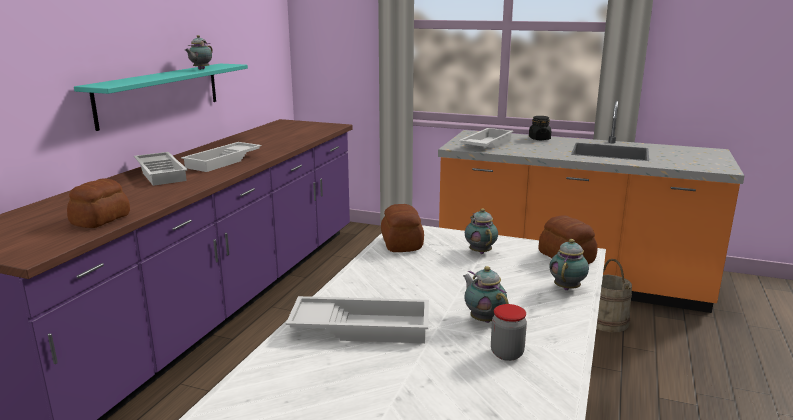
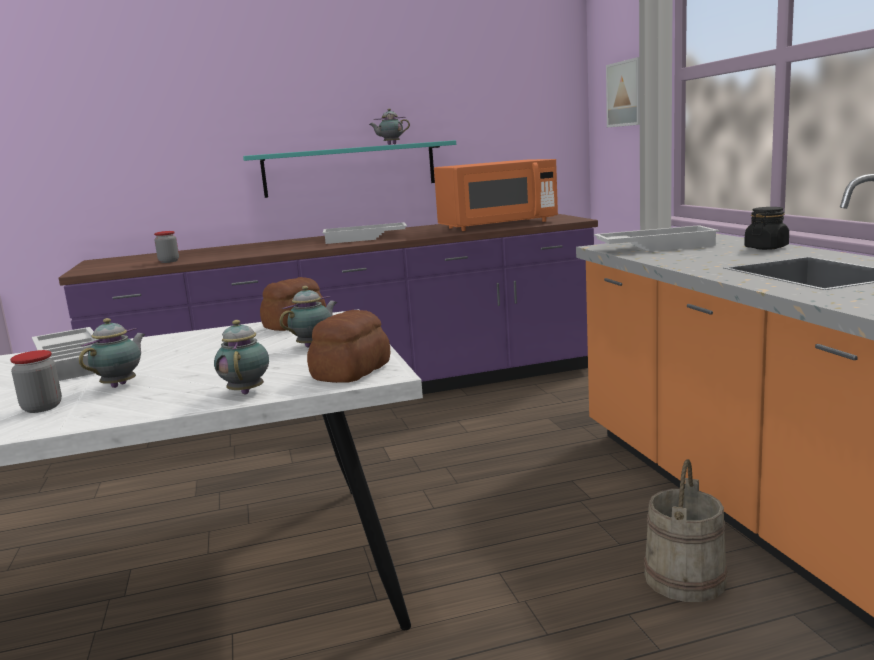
camera: 55 degrees right, 5 degrees down
bread [67,178,130,228] -> jar [154,231,179,263]
white tray [134,152,188,186] -> none
teapot [549,239,589,290] -> teapot turned 90 degrees counterclockwise [214,320,269,395]
none -> orange microwave [434,159,558,231]
none -> picture [606,57,640,127]

